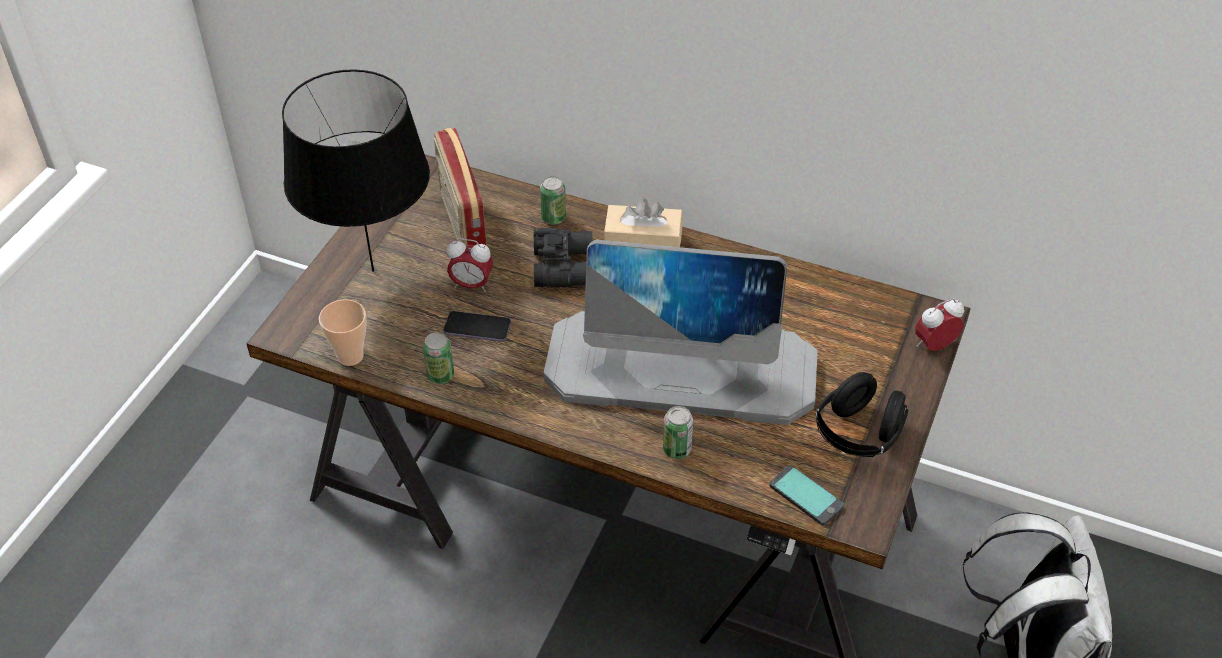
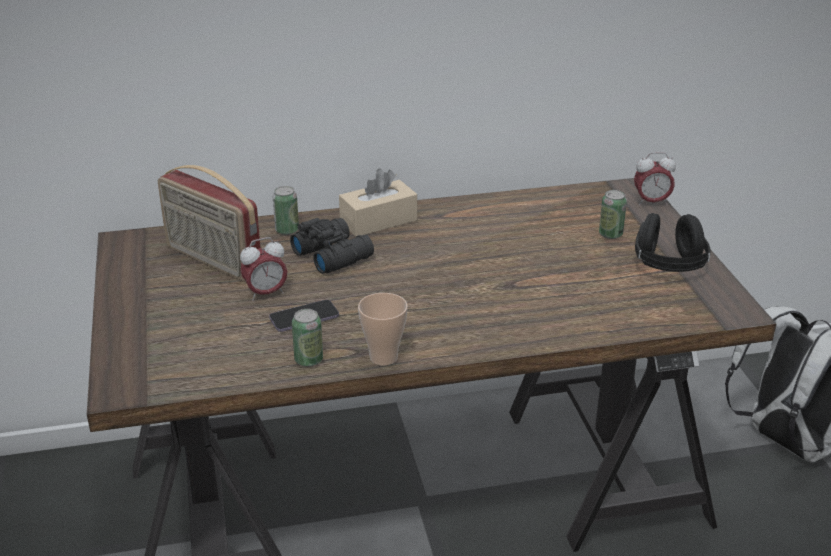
camera: 35 degrees left, 15 degrees down
black table lamp [282,69,430,272] -> none
cup [319,299,367,366] -> cup moved to [358,293,408,366]
monitor [544,240,818,425] -> none
can [663,406,693,459] -> can moved to [599,190,627,239]
phone [769,465,844,526] -> none
alarm clock [915,298,964,351] -> alarm clock turned 120 degrees counterclockwise [634,152,676,206]

